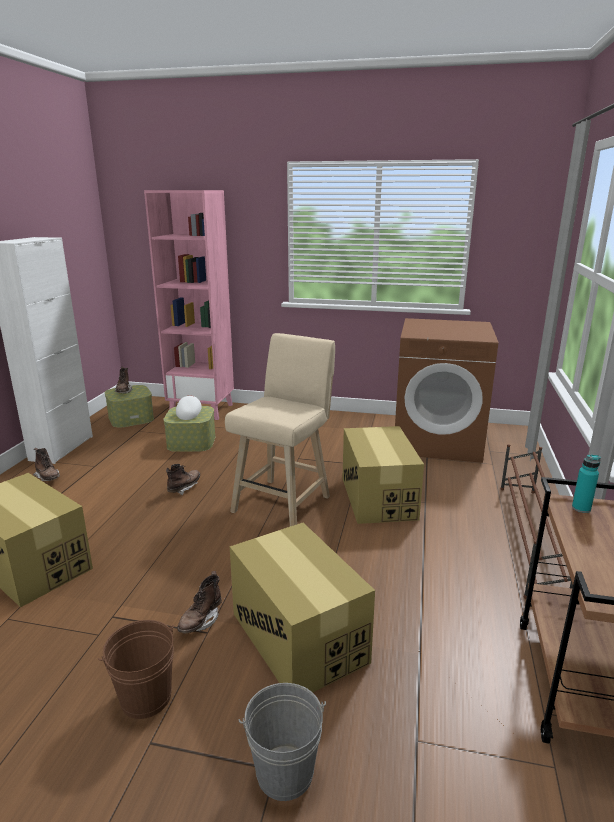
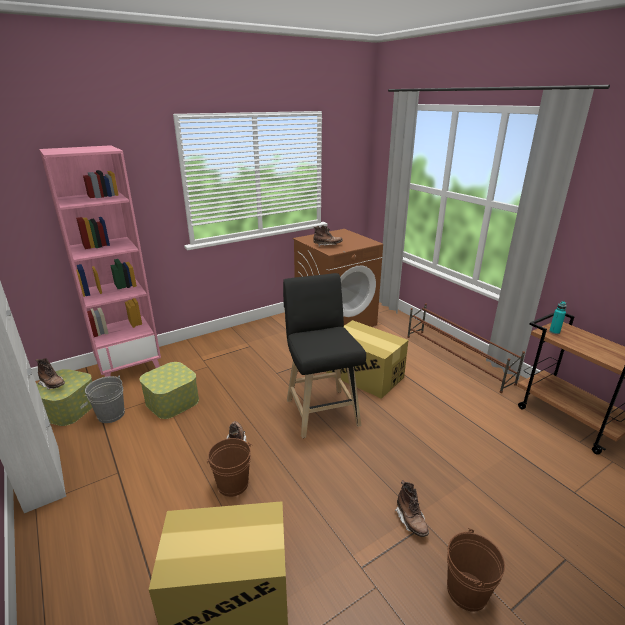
camera: 45 degrees left, 5 degrees up
brown boot [33,448,60,481] -> brown boot moved to [314,225,343,247]
white cap [176,395,202,420] -> none
beige stool [225,333,335,526] -> black stool [283,273,366,438]
cardboard box [230,523,375,693] -> none
grey bucket [239,683,326,801] -> grey bucket moved to [84,376,125,423]
none -> brown bucket [207,438,252,497]

